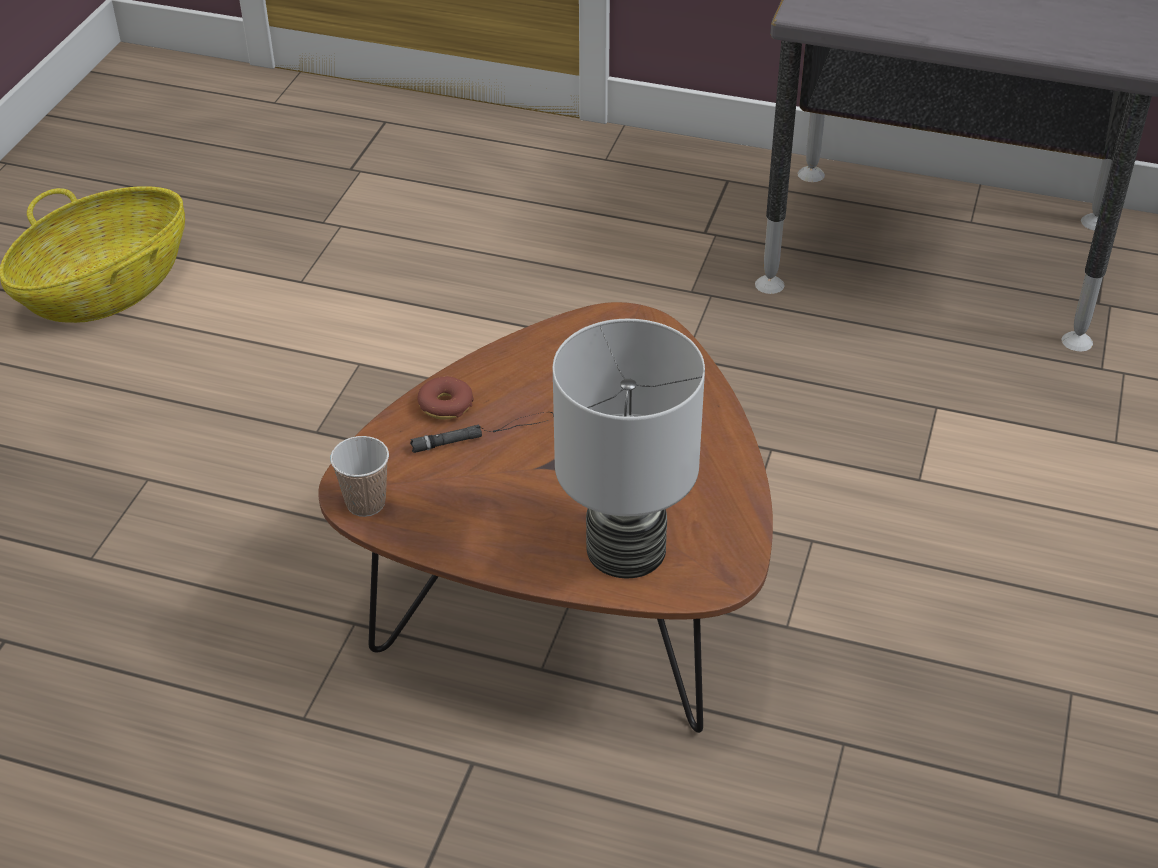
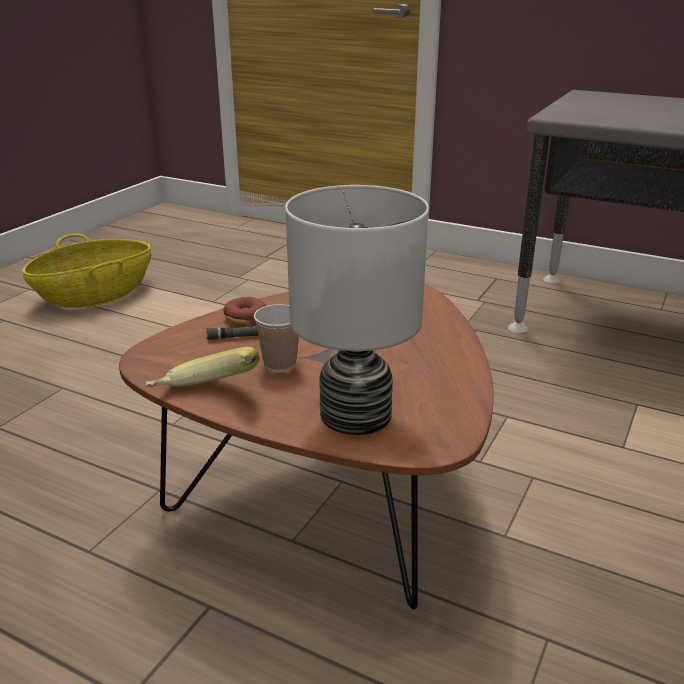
camera: 10 degrees right, 15 degrees down
cup [330,436,389,517] -> cup moved to [254,304,299,371]
none -> banana [145,347,260,388]

